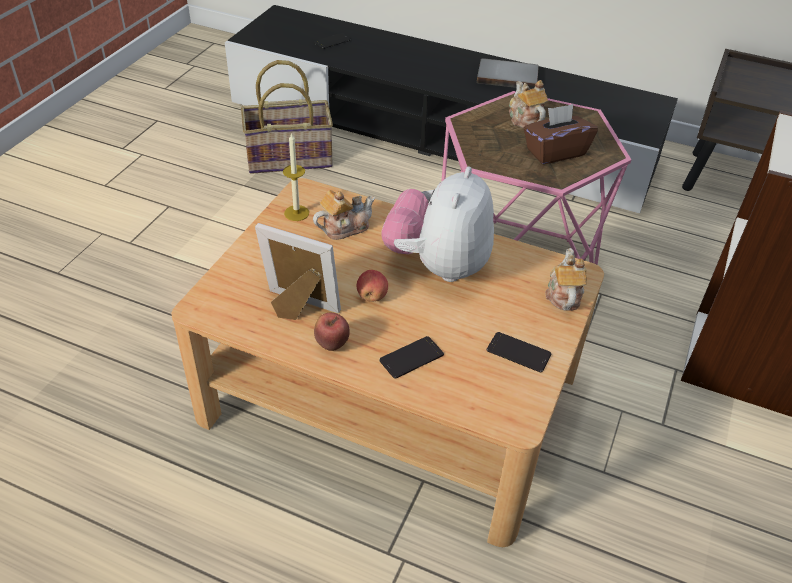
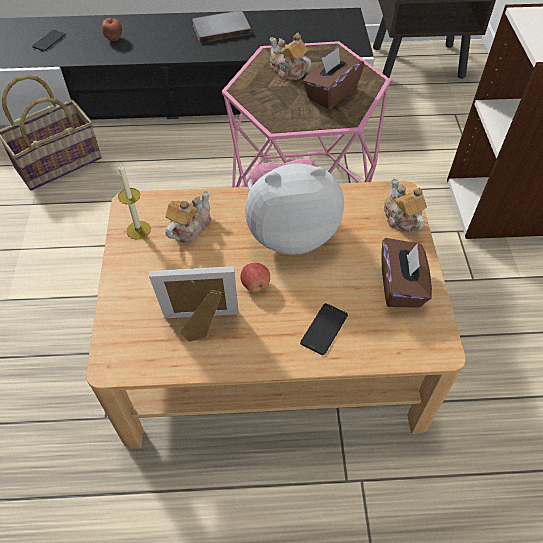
camera: 25 degrees left, 10 degrees up
apple [314,313,350,351] -> apple moved to [102,18,122,41]
plush toy [381,167,494,282] -> plush toy turned 90 degrees clockwise [245,158,344,255]
phone [487,332,551,372] -> brown tissue box [381,238,432,307]

